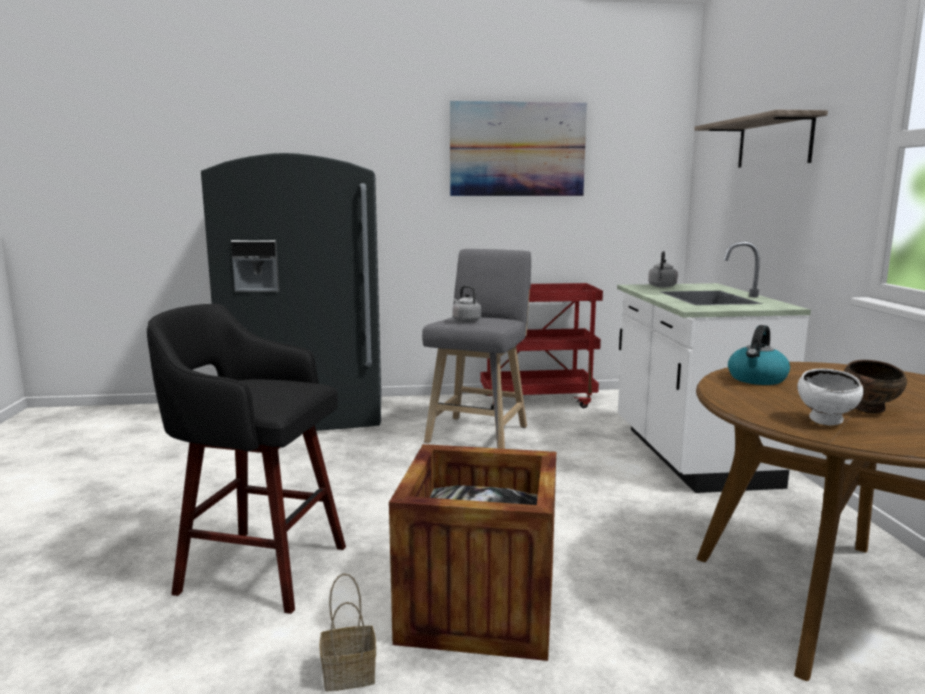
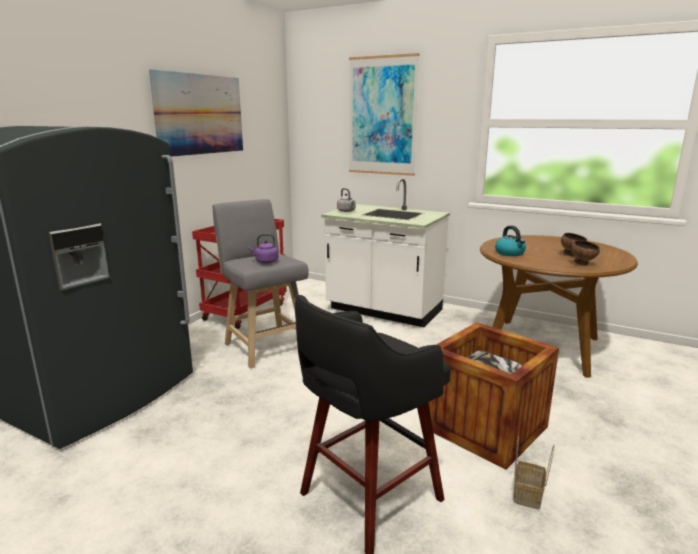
camera: 55 degrees left, 5 degrees up
grey kettle [453,285,481,322] -> purple kettle [248,234,279,263]
shelf [694,110,828,168] -> picture [349,53,420,176]
white bowl [798,369,864,426] -> brown bowl [571,240,600,266]

